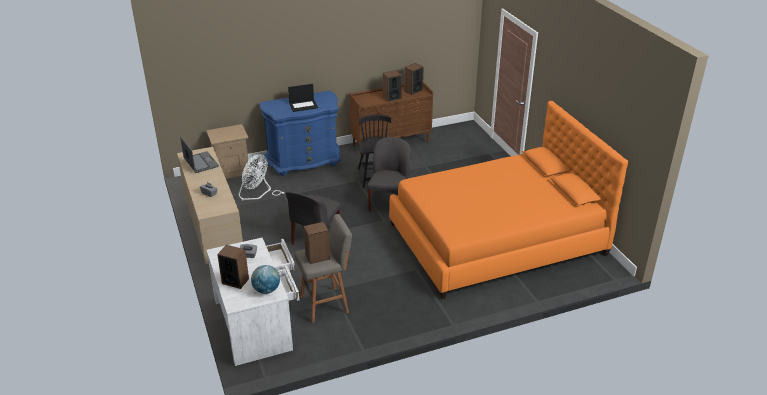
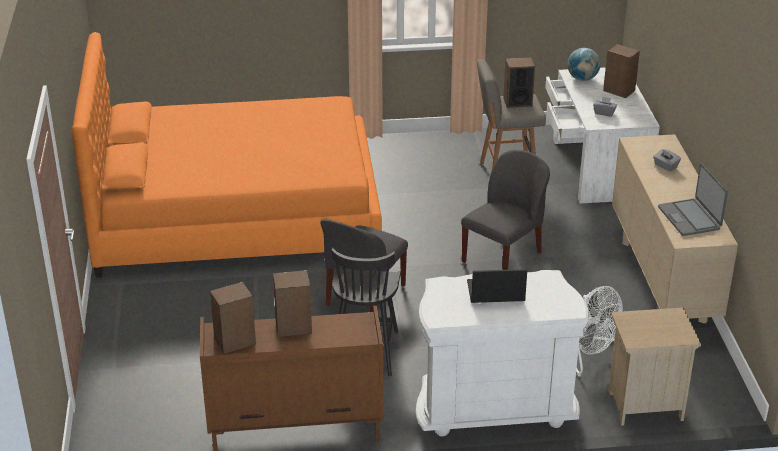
camera: 165 degrees left, 0 degrees up
blue dresser [259,91,341,176] -> white dresser [416,270,589,436]

